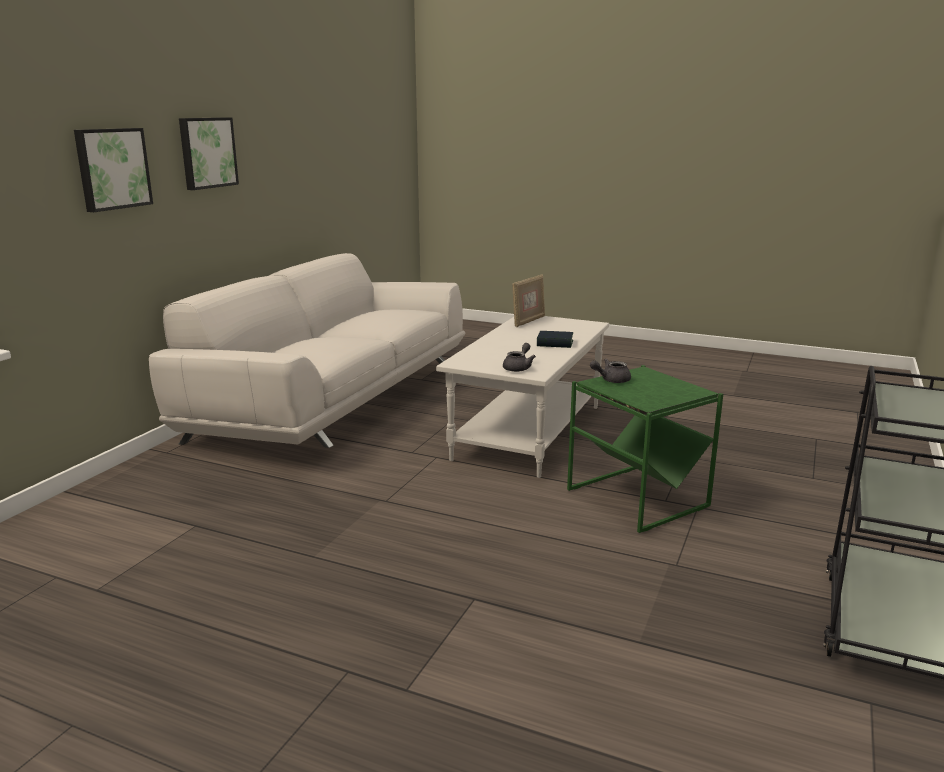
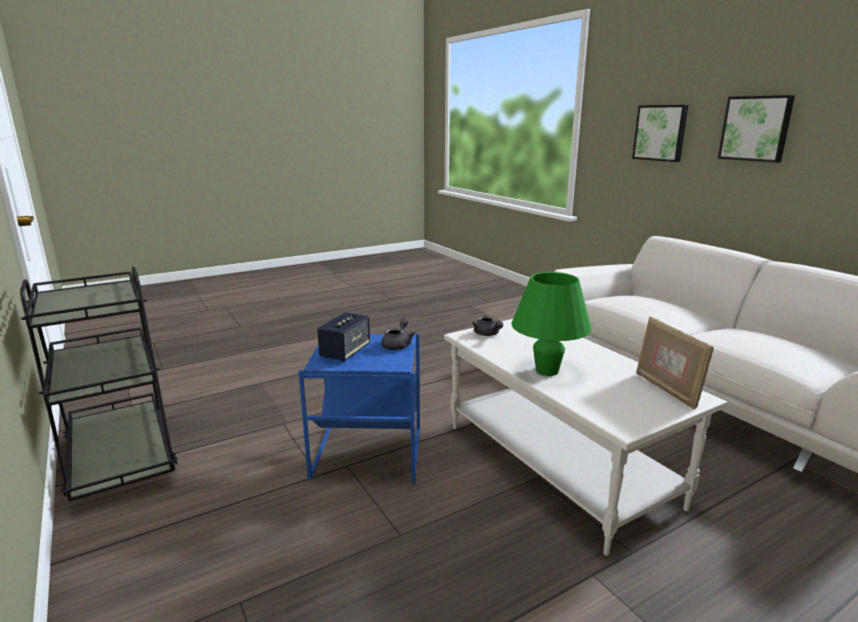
camera: 125 degrees right, 0 degrees up
book [537,331,573,348] -> green table lamp [511,272,591,376]
green side table [567,365,723,533] -> blue side table [299,333,420,483]
none -> speaker [317,312,370,361]

